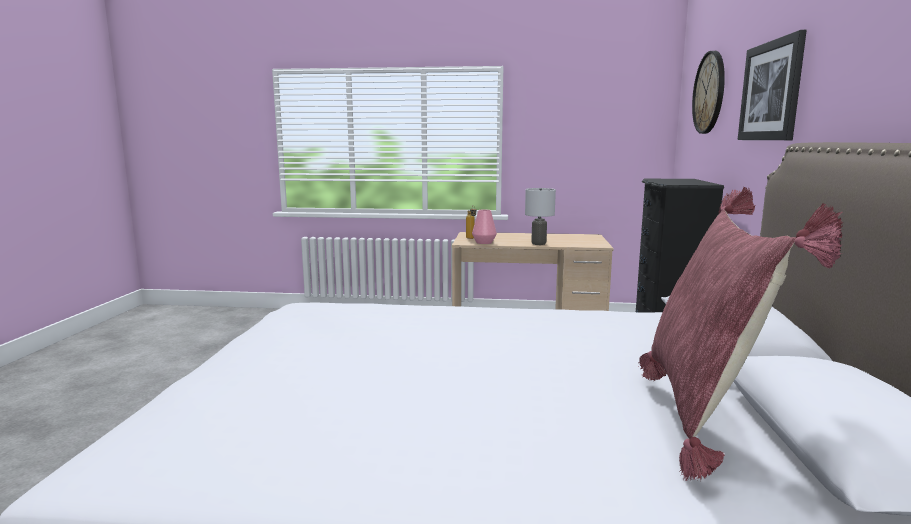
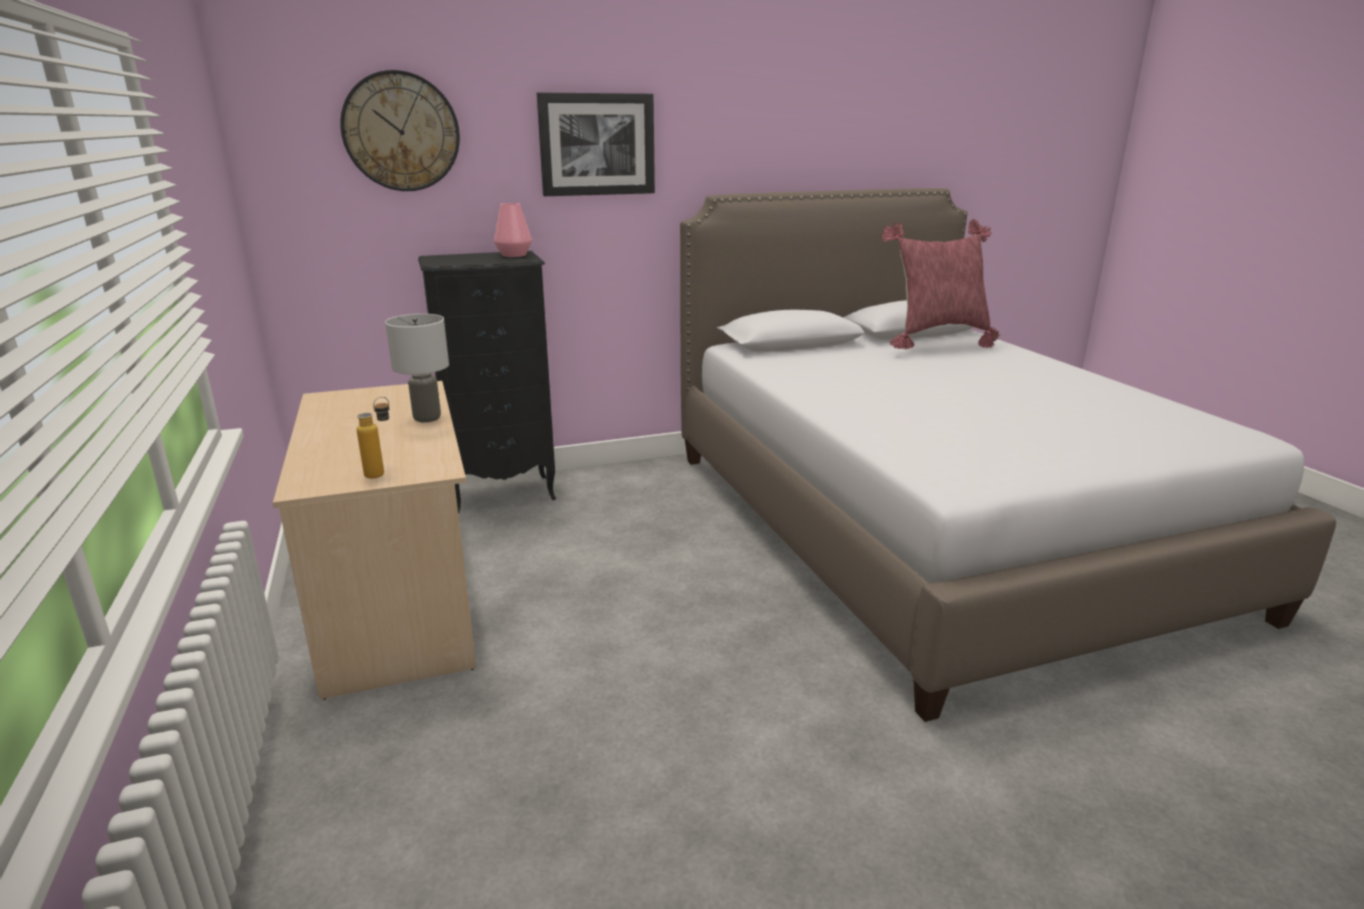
camera: 115 degrees left, 10 degrees up
pink vase [472,209,497,244] -> pink vase moved to [494,203,532,257]

